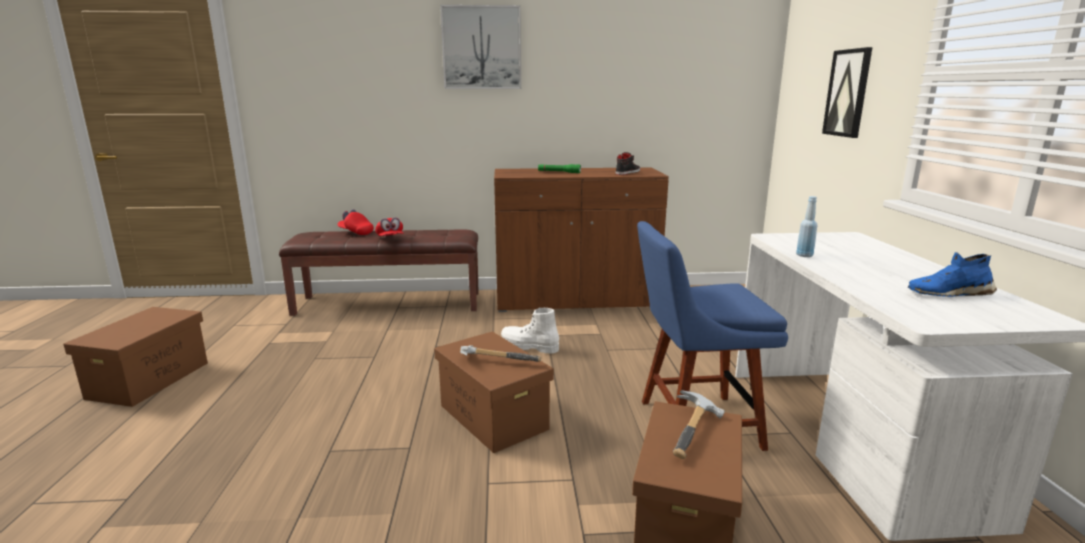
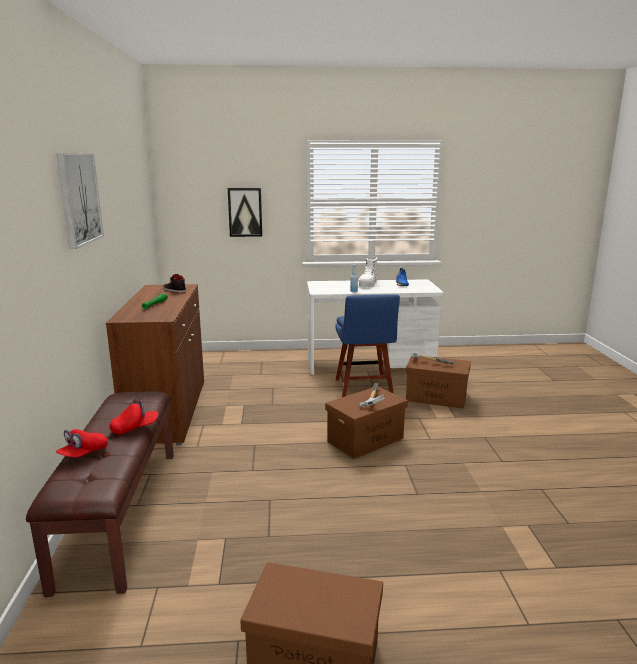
camera: 90 degrees left, 0 degrees up
white boot [501,308,559,353] -> white boot moved to [359,256,377,287]

